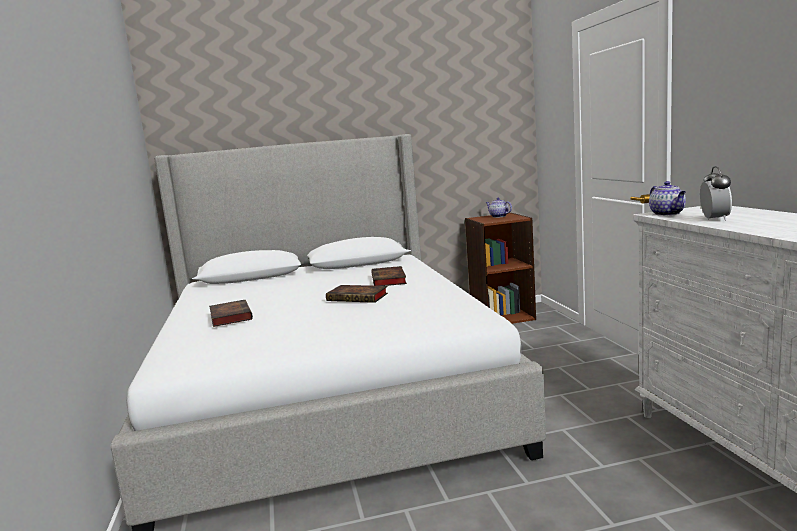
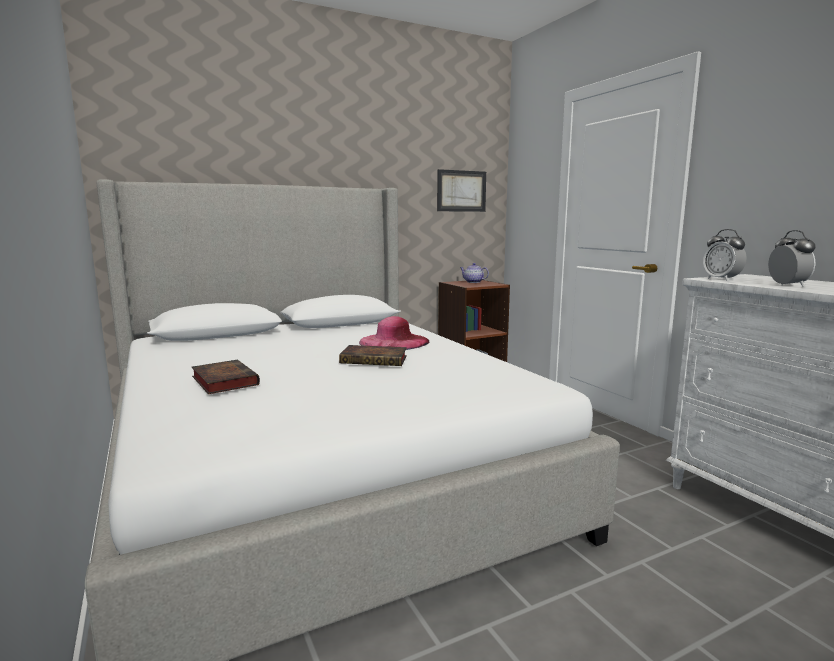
camera: 15 degrees left, 0 degrees up
book [371,266,407,286] -> pink hat [359,316,430,350]
teapot [649,181,686,216] -> alarm clock [703,229,747,281]
none -> picture [437,169,486,212]

